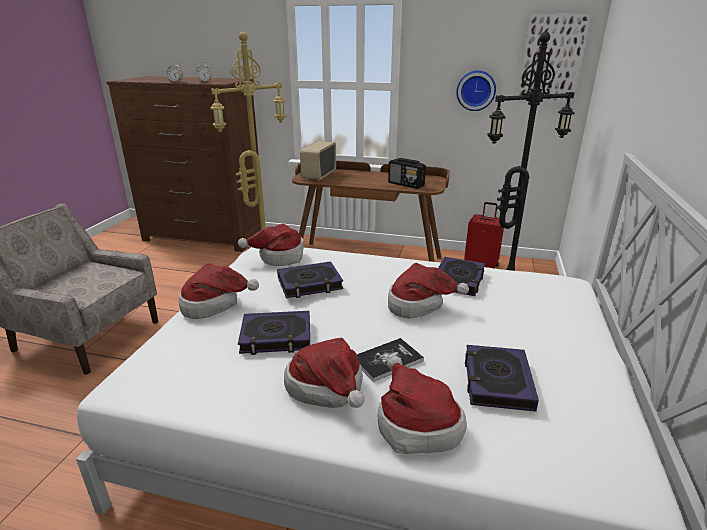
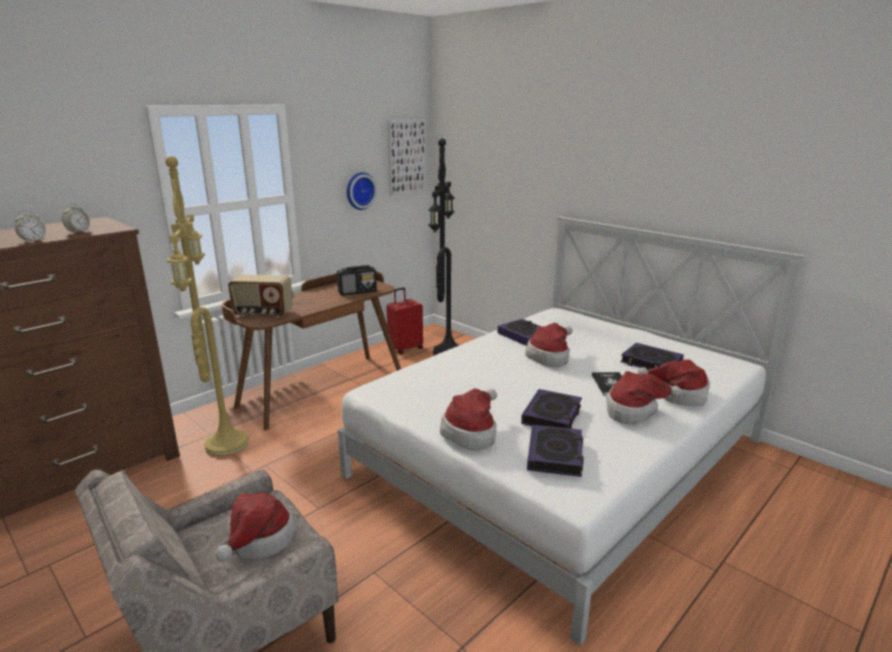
camera: 60 degrees left, 5 degrees down
hat [238,224,304,266] -> hat moved to [215,492,297,562]
book [277,261,343,298] -> book moved to [527,425,584,477]
radio [300,141,336,181] -> radio turned 45 degrees counterclockwise [228,274,293,318]

